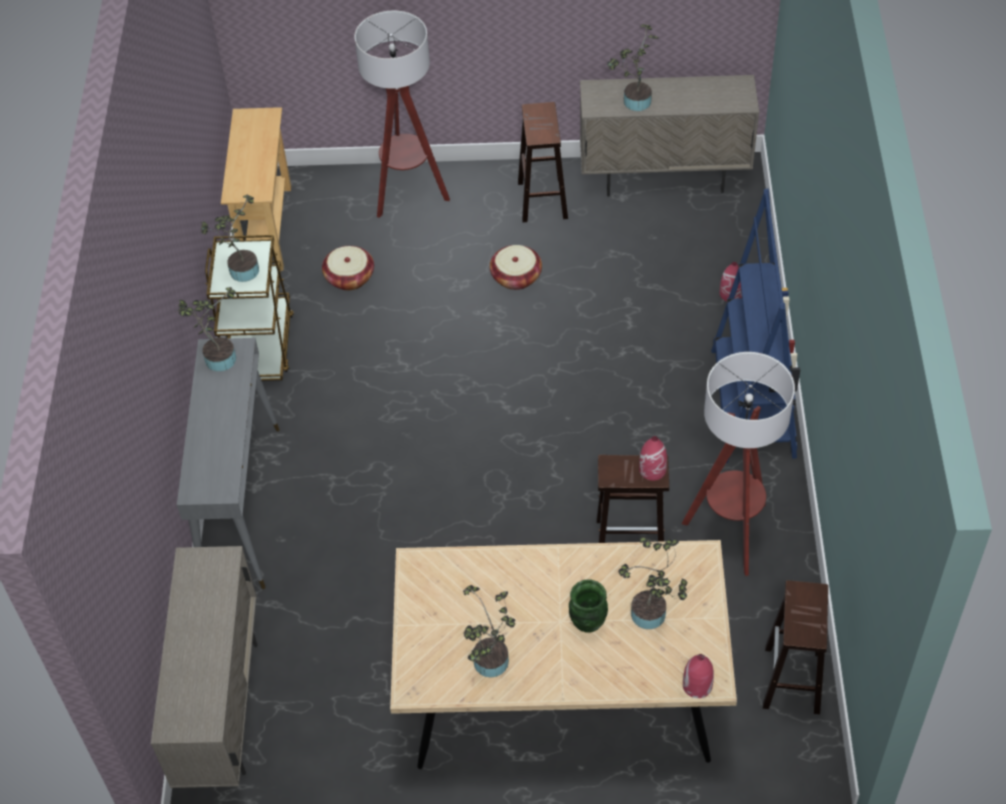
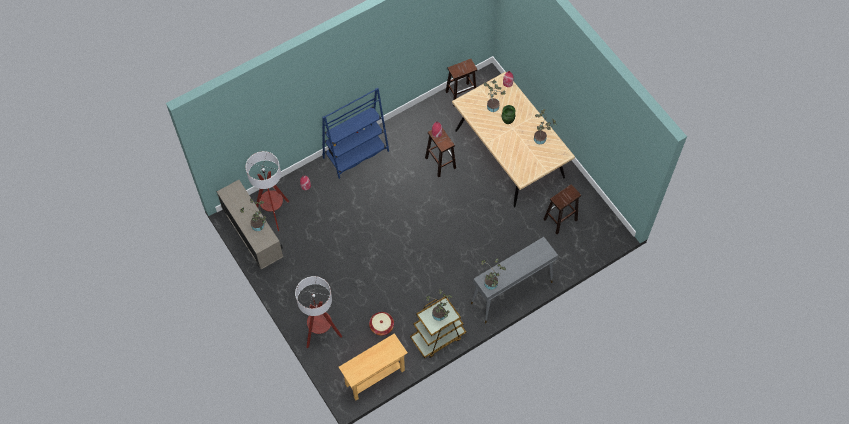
camera: 125 degrees left, 10 degrees up
beige cabinet [151,546,258,788] -> none
basket [490,245,542,290] -> none
brown stool [518,102,568,222] -> brown stool moved to [543,184,581,234]
floor lamp [682,352,795,576] -> floor lamp moved to [246,151,290,231]

